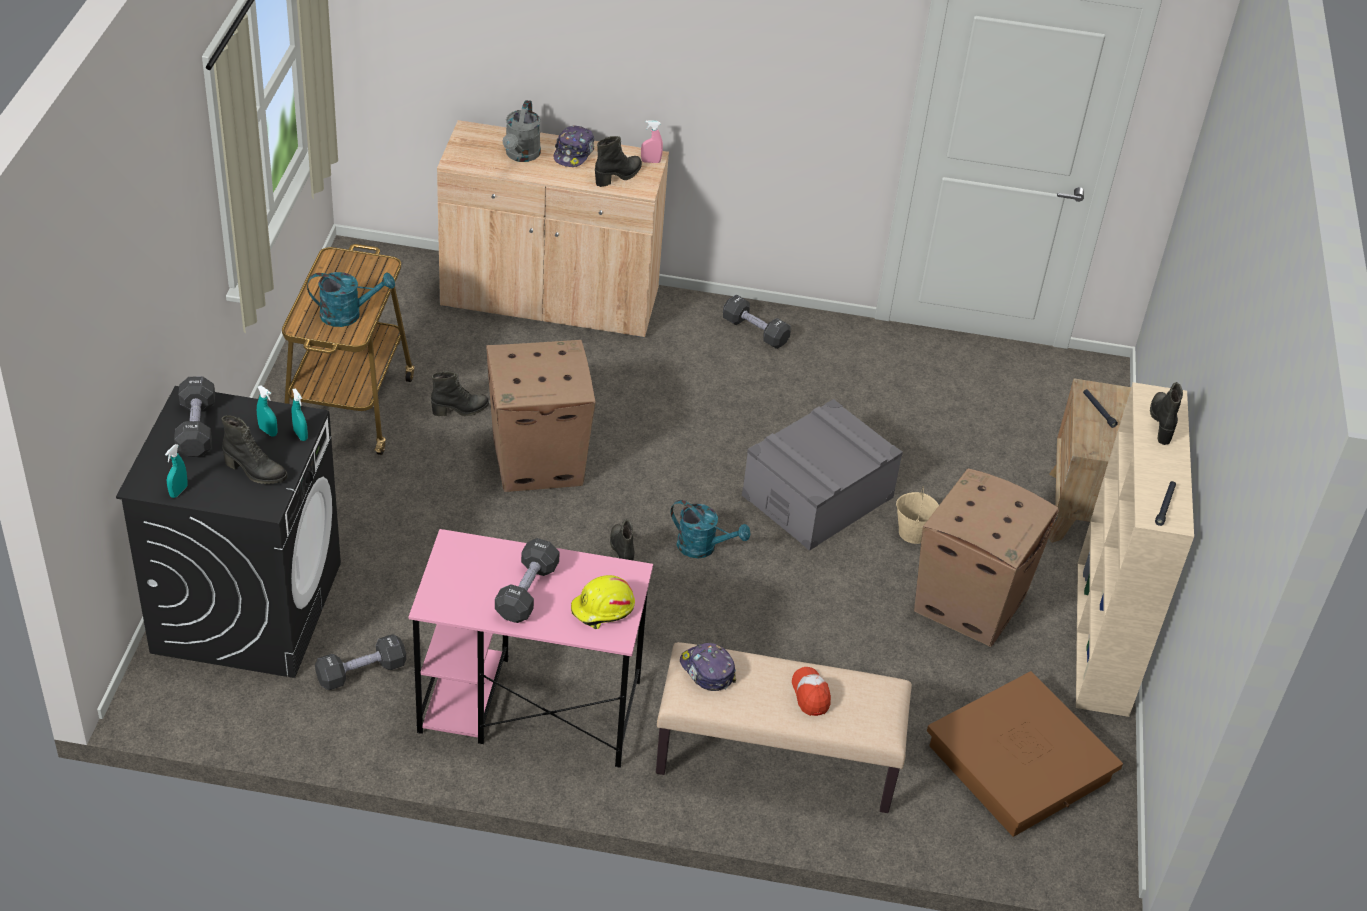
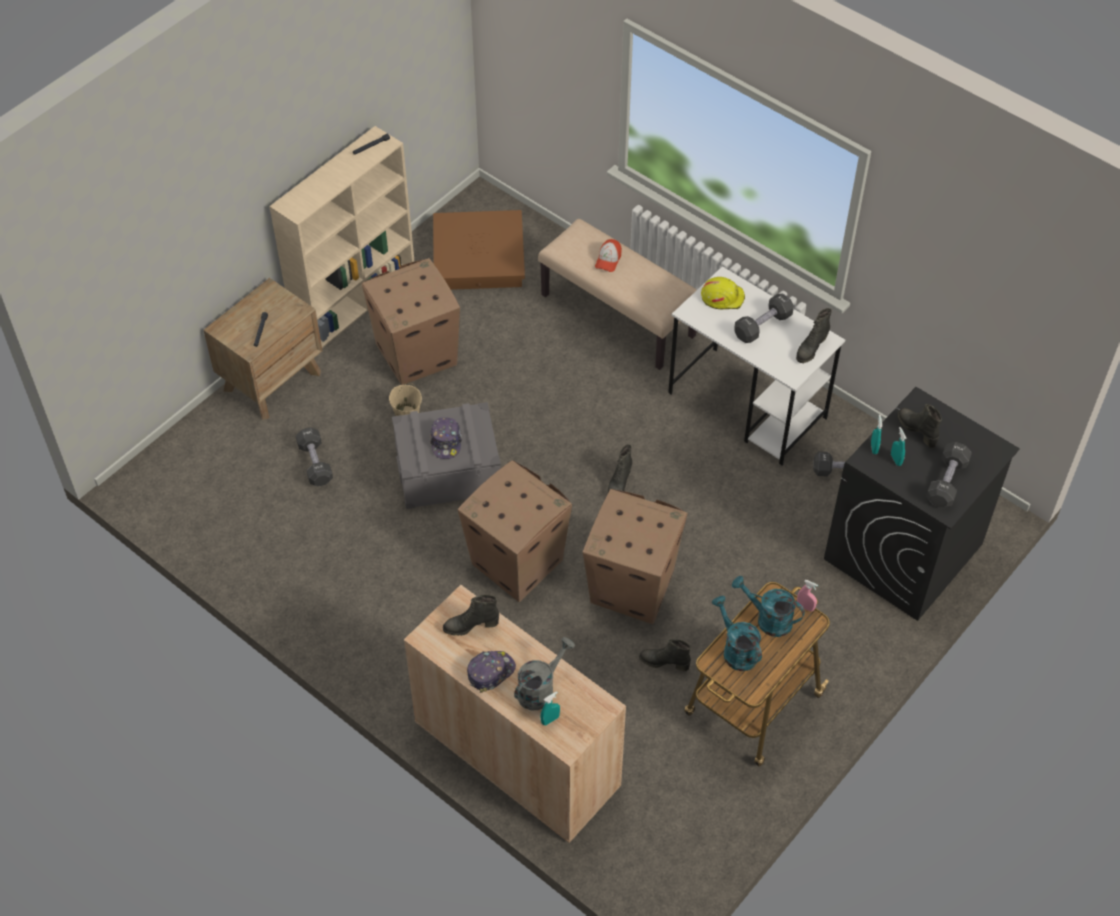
camera: 145 degrees left, 10 degrees up
turquoise spray bottle [165,444,188,498] -> turquoise spray bottle moved to [540,691,560,726]
pink desk [409,529,653,768] -> white desk [668,266,845,465]
pink spray bottle [641,120,663,163] -> pink spray bottle moved to [797,580,818,612]
turquoise watering can [670,500,751,558] -> turquoise watering can moved to [712,596,762,671]
cap [680,642,736,691] -> cap moved to [430,417,462,459]
black dumbbell [723,295,791,349] -> black dumbbell moved to [296,427,333,486]
black boot [1150,382,1183,445] -> black boot moved to [796,308,832,363]
none -> cardboard box [457,460,572,602]

